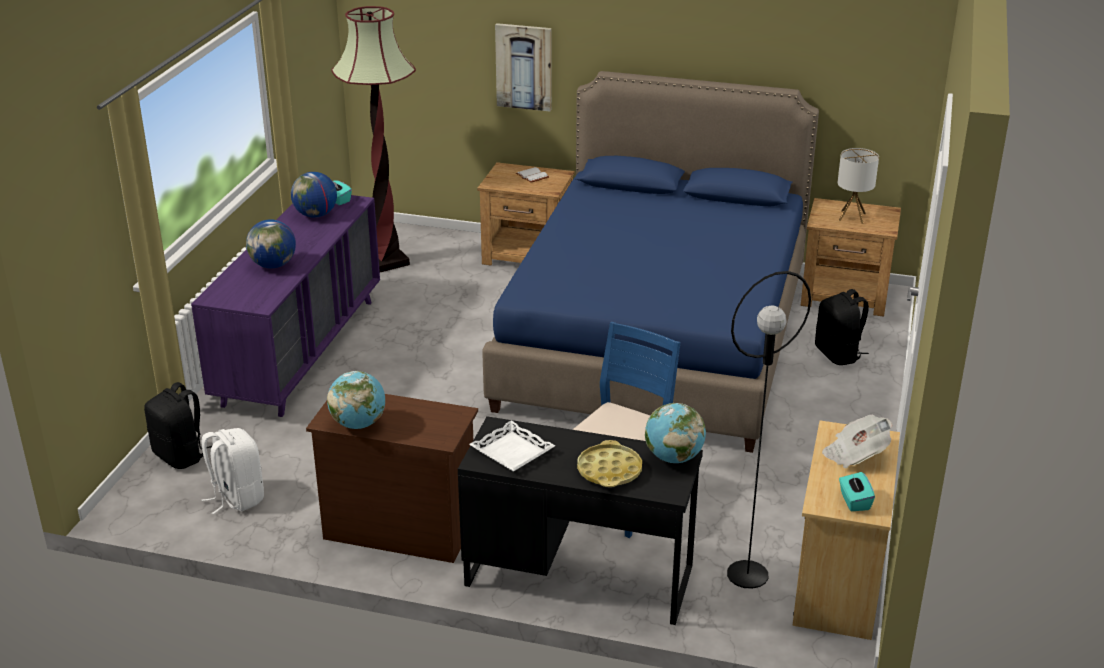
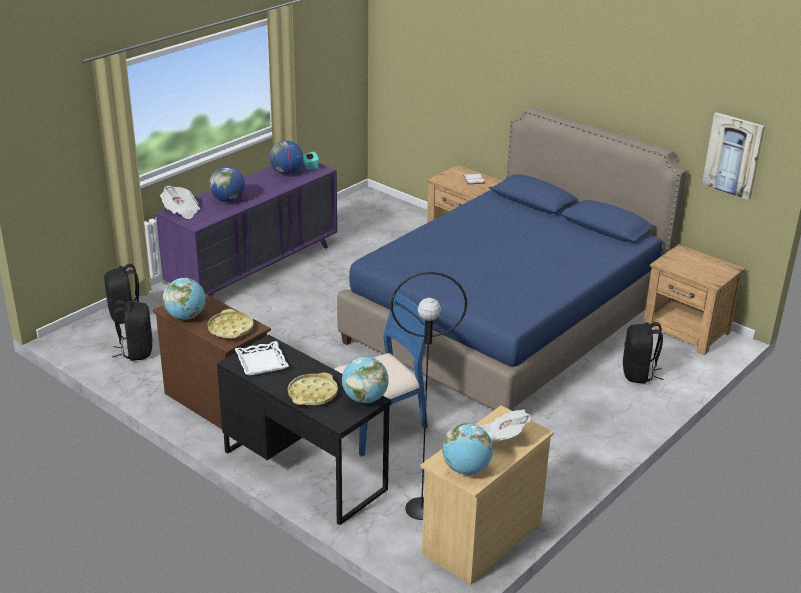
camera: 25 degrees right, 0 degrees up
white backpack [201,428,264,514] -> black backpack [112,300,152,361]
floor lamp [331,6,416,272] -> none
picture [495,23,552,112] -> picture moved to [702,112,765,200]
table lamp [837,148,879,224] -> none
turquoise tissue box [839,472,875,511] -> globe [442,423,493,475]
none -> newspaper [160,186,200,219]
none -> yellow tray [208,309,254,338]

